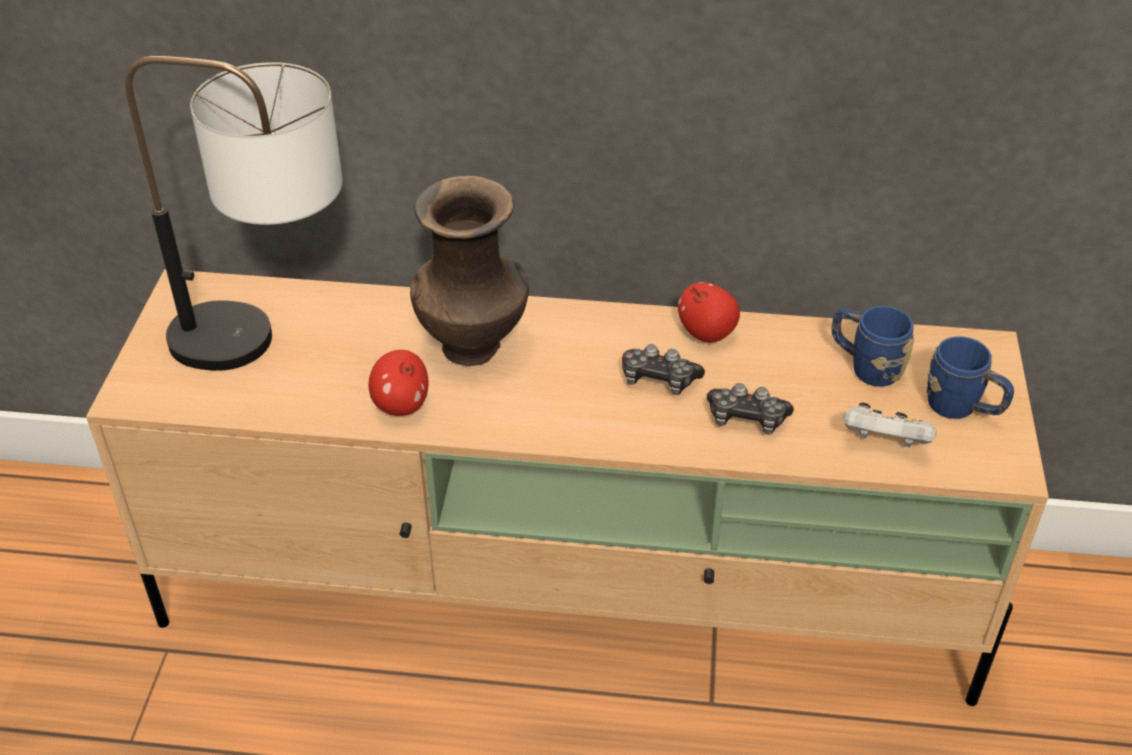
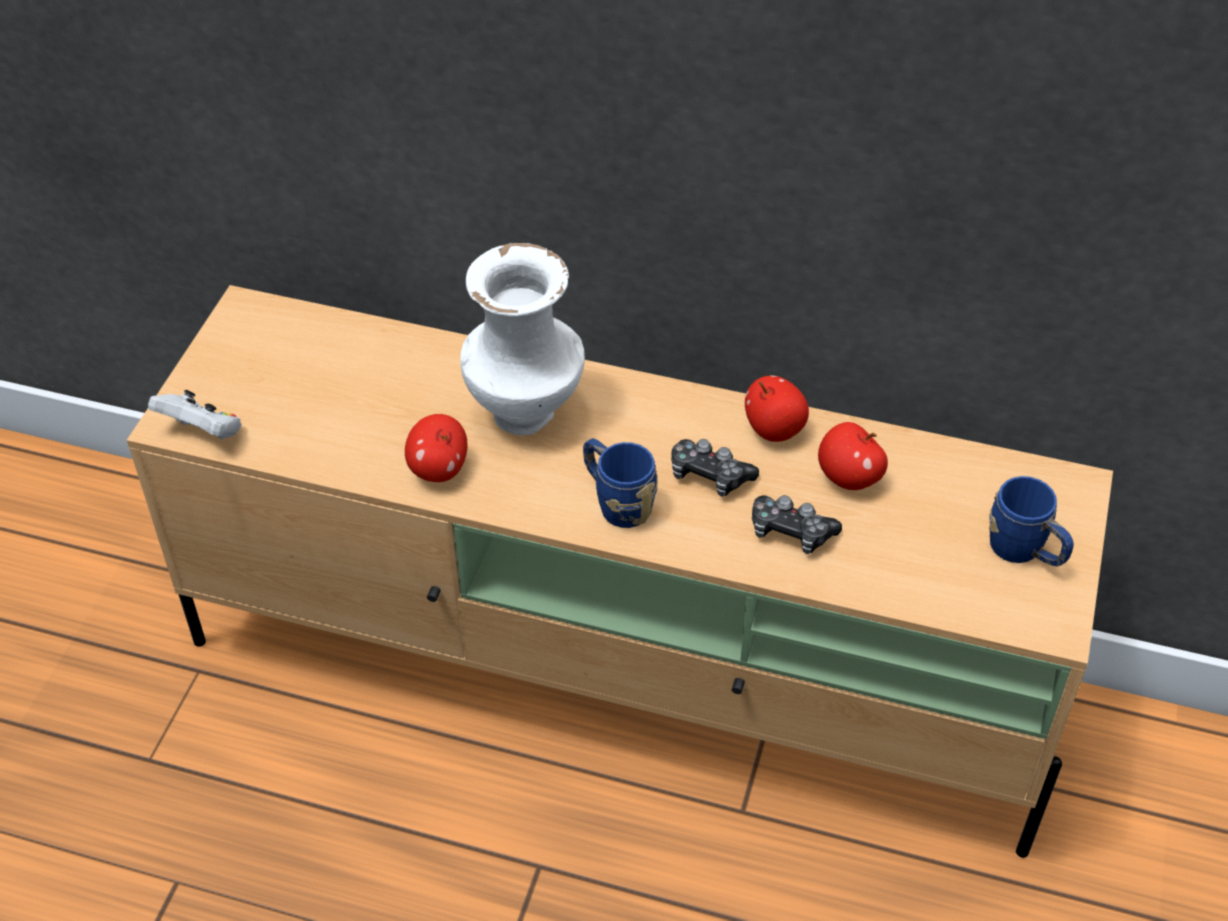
camera: 10 degrees right, 5 degrees up
table lamp [125,56,343,371] -> none
brown vase [410,176,529,366] -> white vase [460,243,585,435]
blue mug [831,306,914,387] -> blue mug moved to [583,438,658,528]
white game controller [843,402,936,447] -> white game controller moved to [148,390,241,439]
none -> apple [818,422,888,490]

